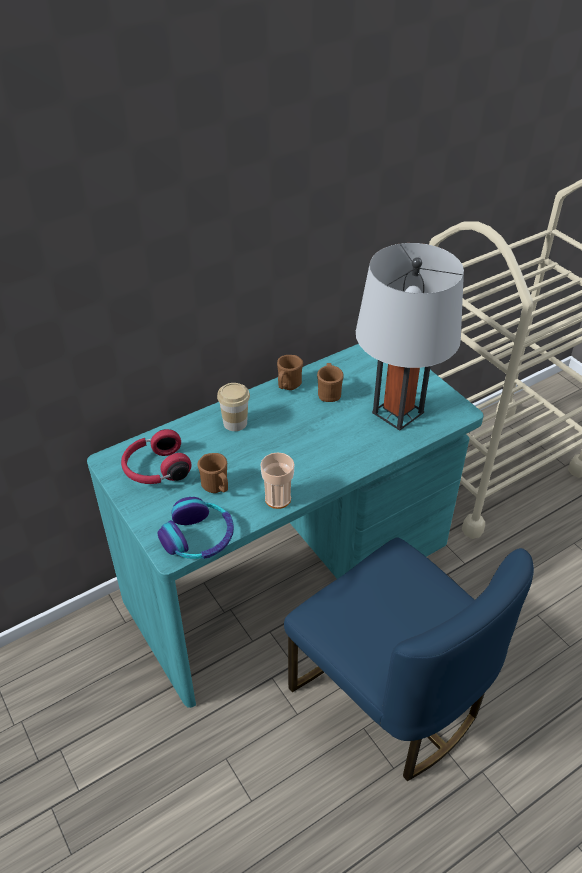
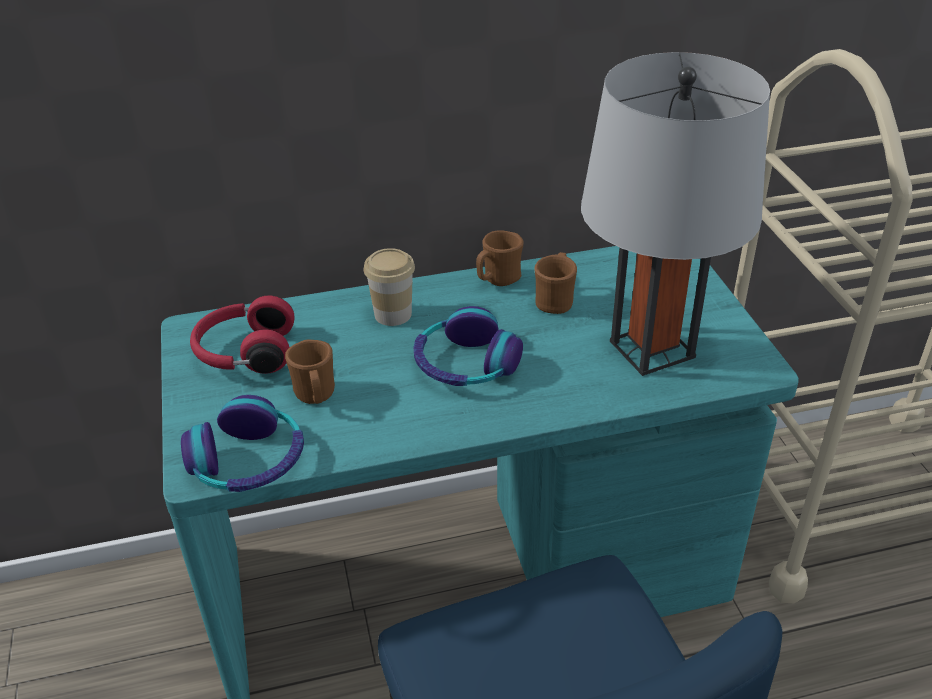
camera: 20 degrees right, 5 degrees down
cup [260,452,294,509] -> none
none -> headphones [414,306,523,386]

